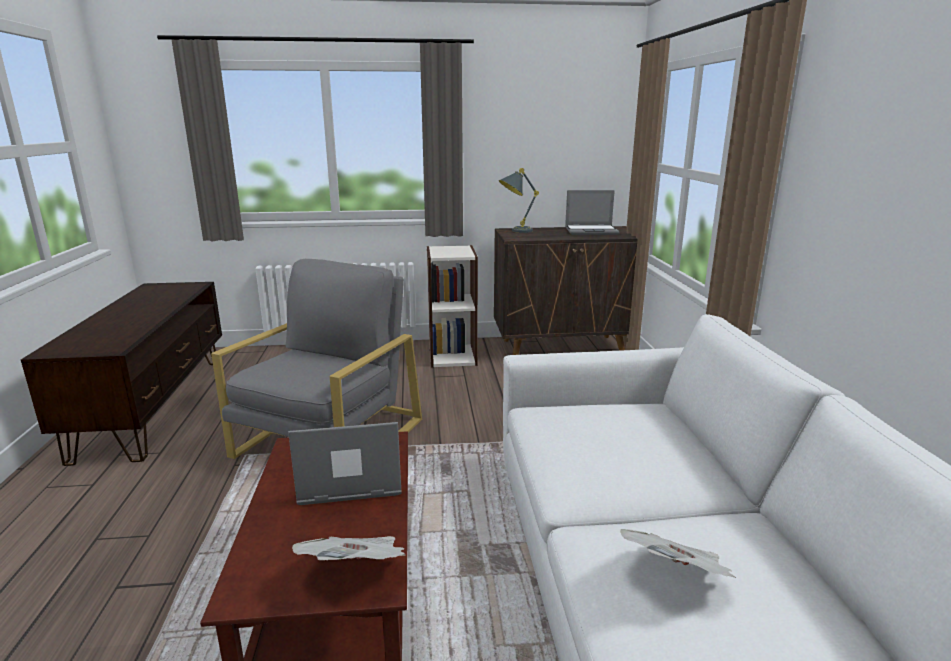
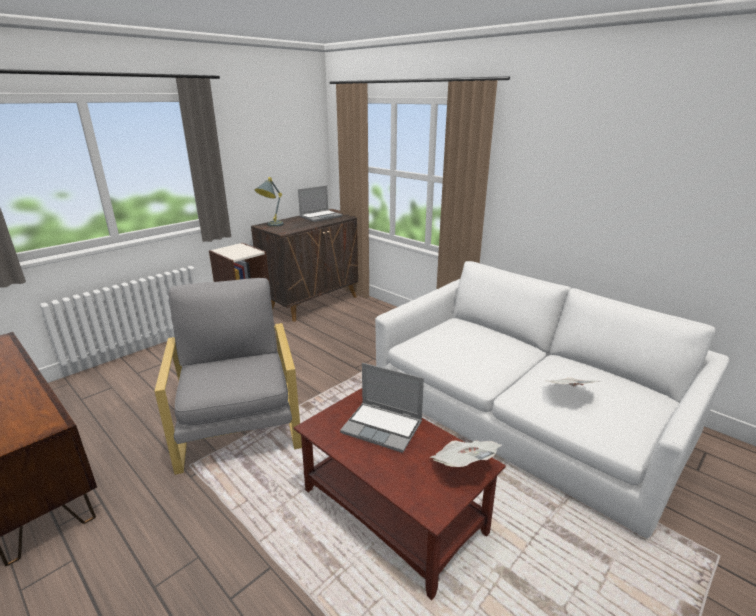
camera: 40 degrees left, 5 degrees up
laptop [288,422,402,505] -> laptop turned 105 degrees counterclockwise [340,363,424,453]

